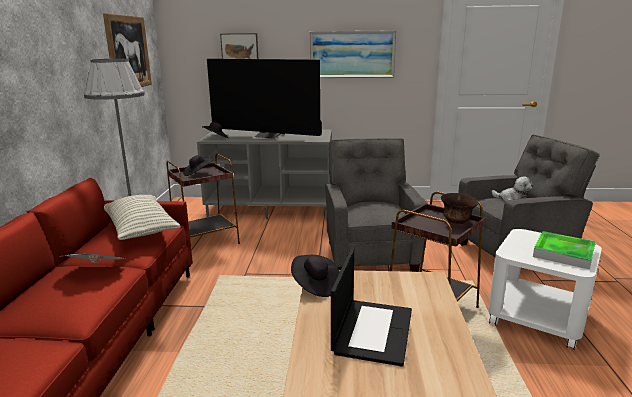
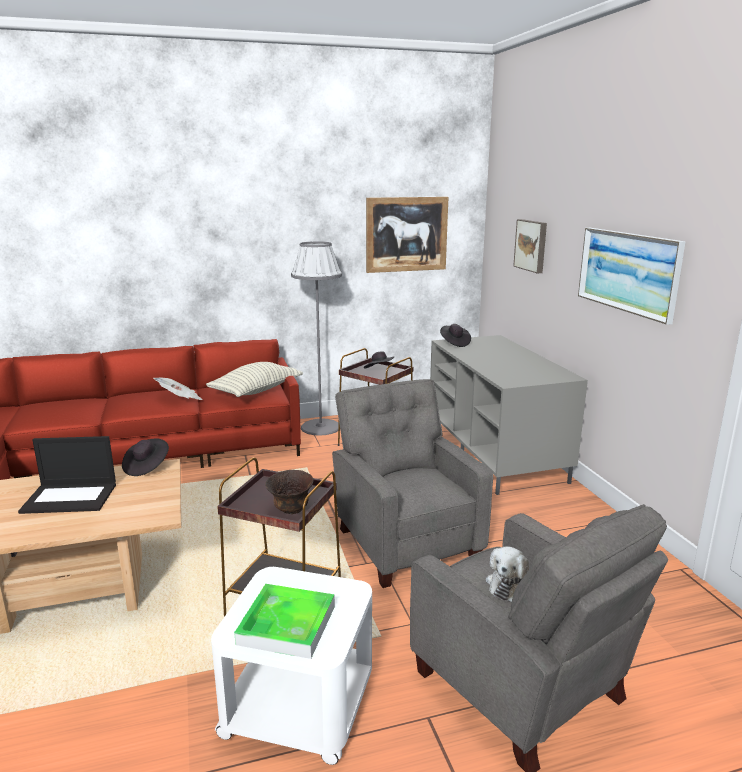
camera: 70 degrees right, 0 degrees up
television [207,59,322,139] -> none
grey armchair [325,138,427,272] -> grey armchair turned 90 degrees counterclockwise [332,379,493,588]

